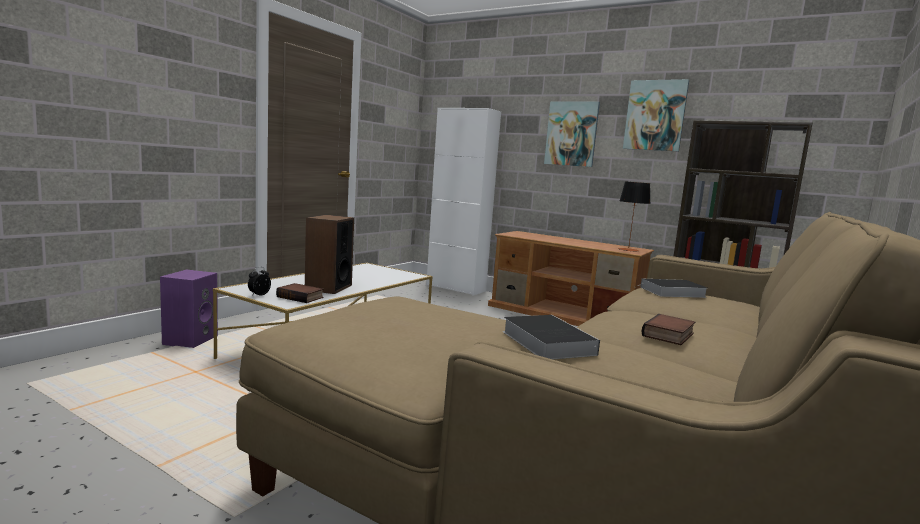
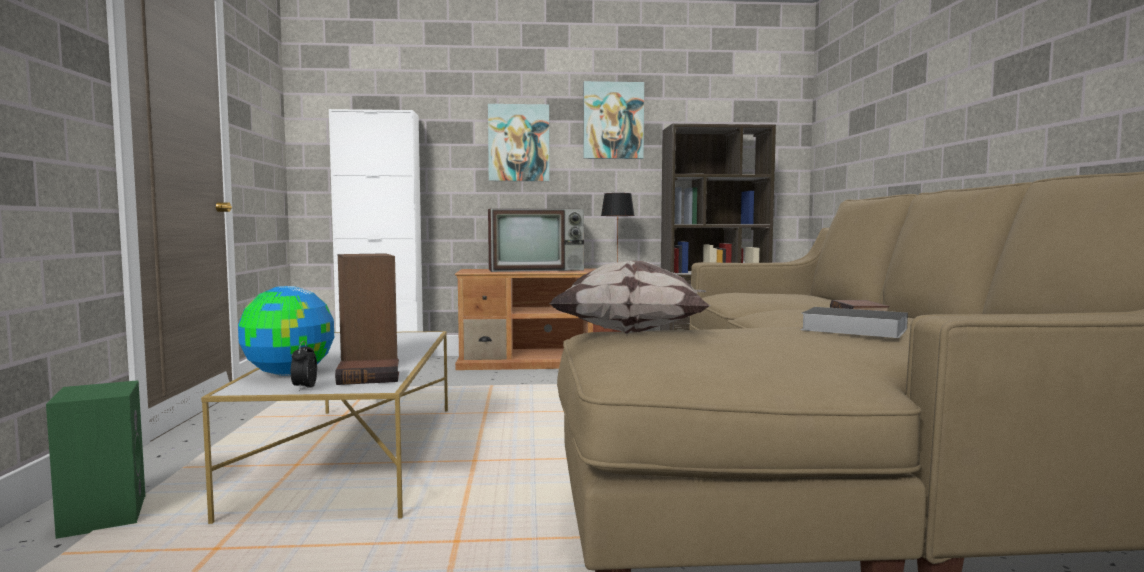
camera: 35 degrees left, 5 degrees down
purple speaker [160,269,218,348] -> green speaker [46,380,145,539]
book [641,279,707,298] -> none
none -> globe [238,286,334,376]
none -> television [488,208,584,272]
none -> pillow [549,261,711,334]

